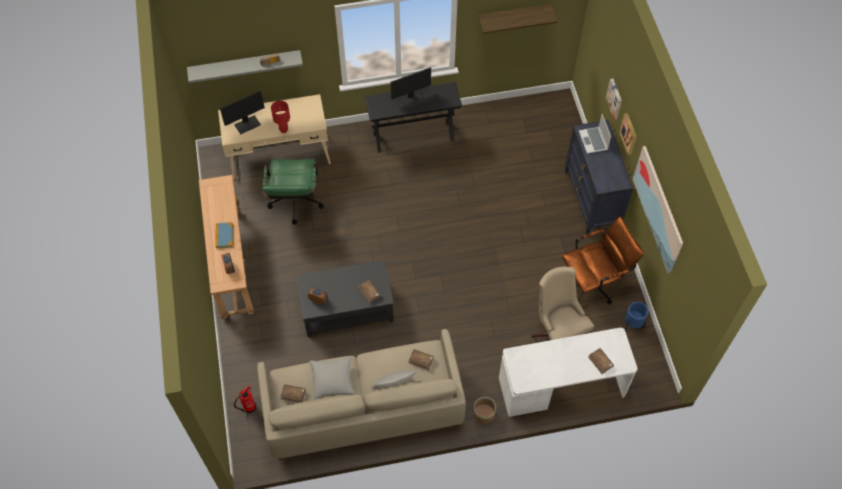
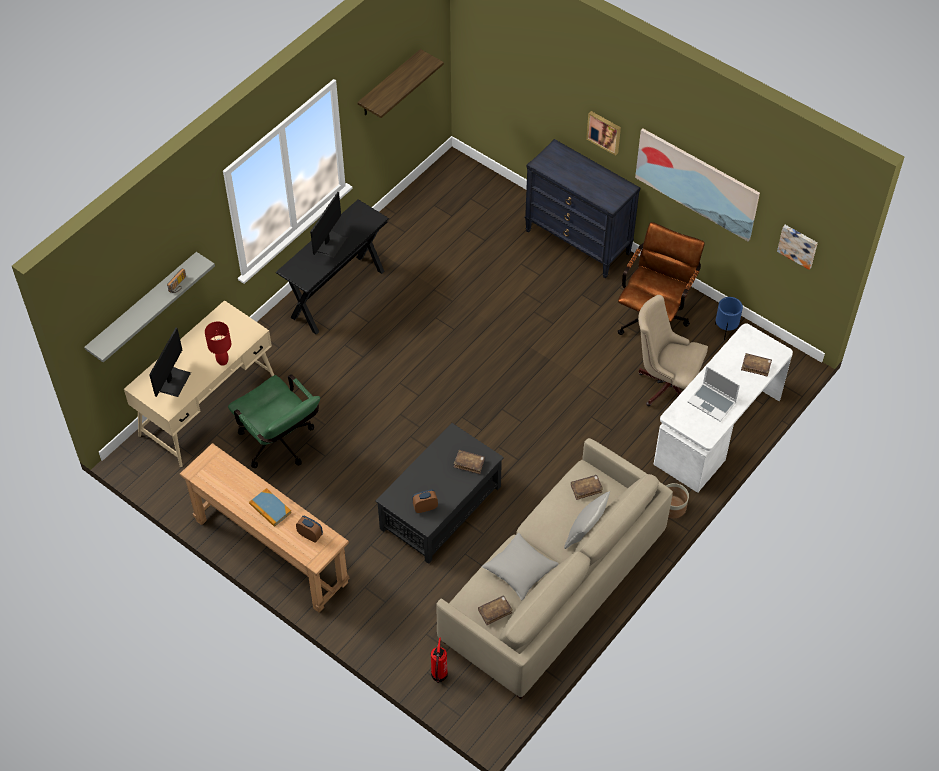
camera: 40 degrees left, 5 degrees down
laptop [579,114,611,154] -> laptop moved to [688,366,740,422]
picture [606,79,622,119] -> picture moved to [777,225,818,270]

